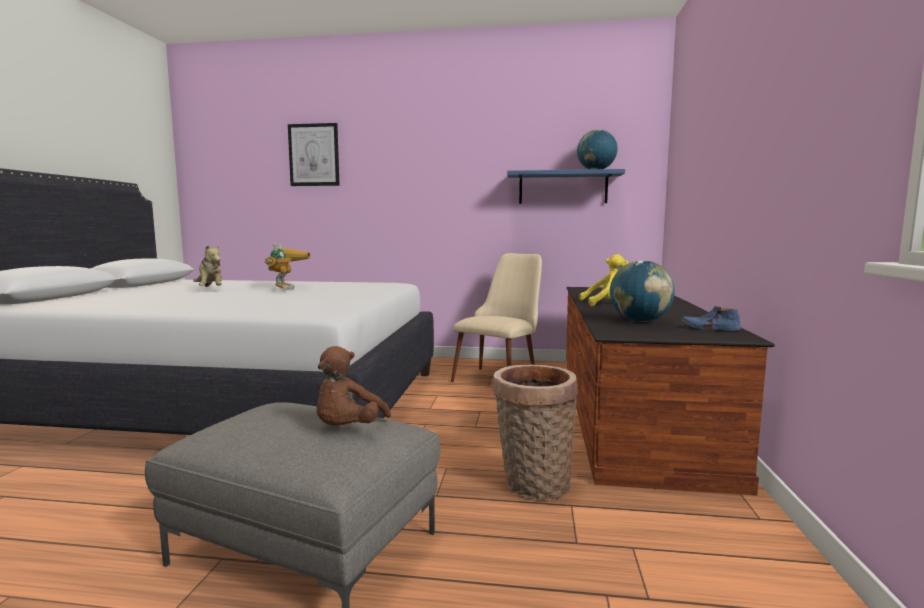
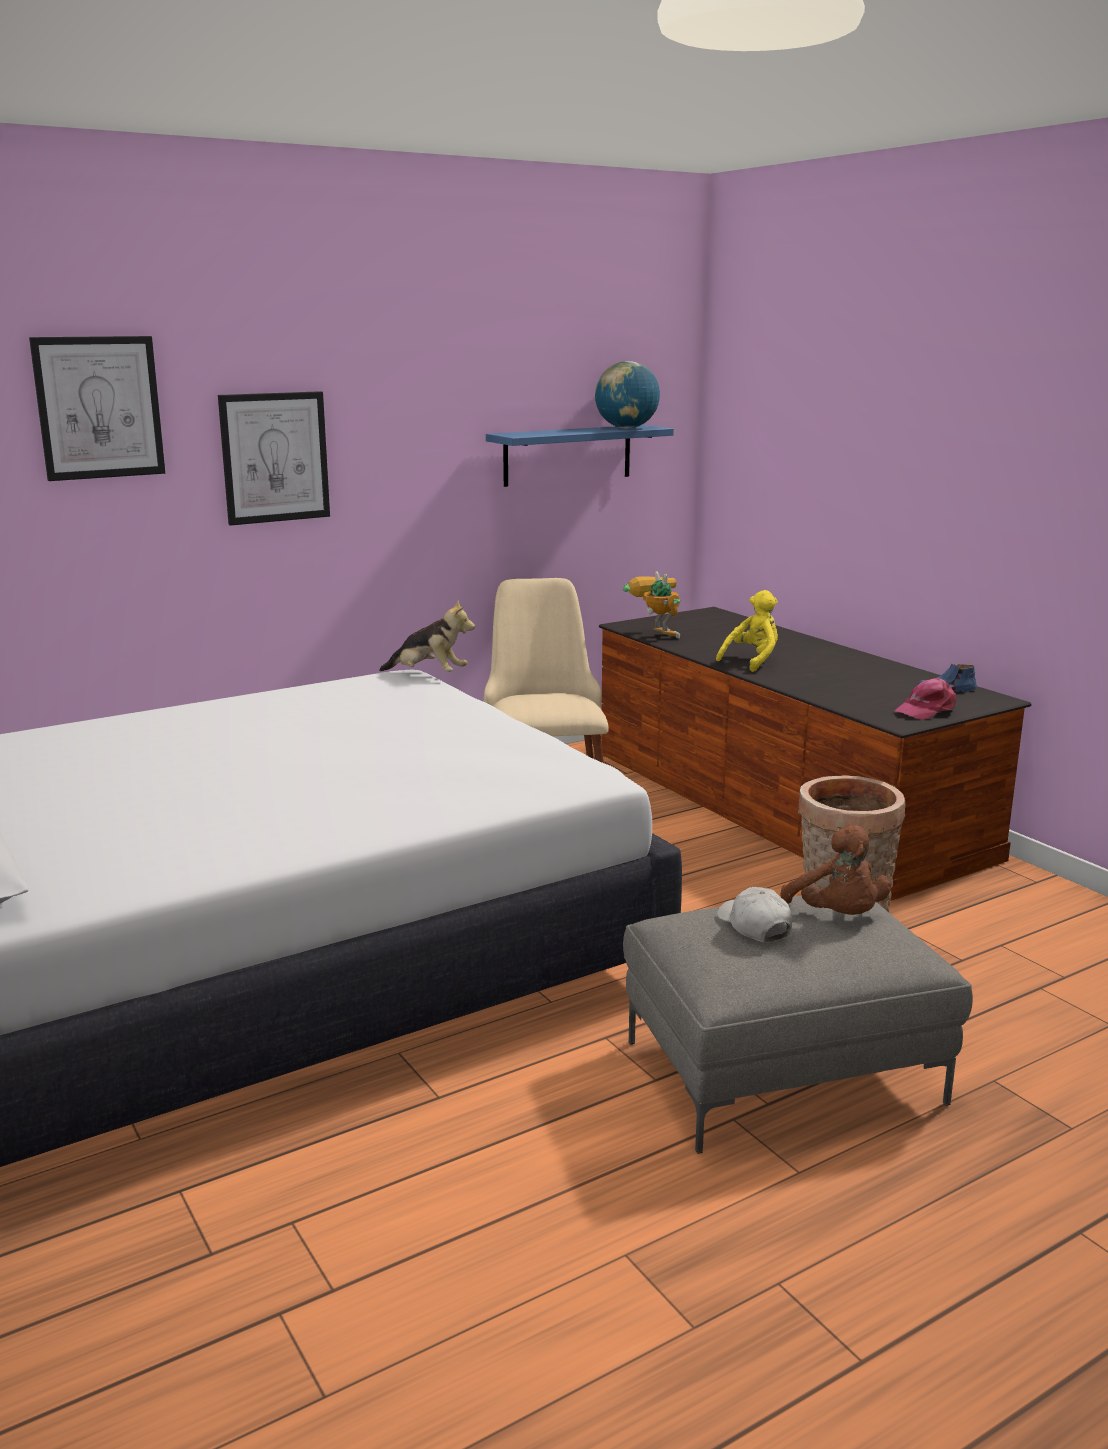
camera: 40 degrees left, 10 degrees up
plush toy [193,244,222,287] -> plush toy moved to [379,599,475,672]
toy robot [265,243,311,290] -> toy robot moved to [623,571,680,638]
globe [610,261,675,322] -> none
none -> picture [218,391,330,526]
none -> white cap [717,887,792,942]
none -> pink cap [894,678,957,720]

